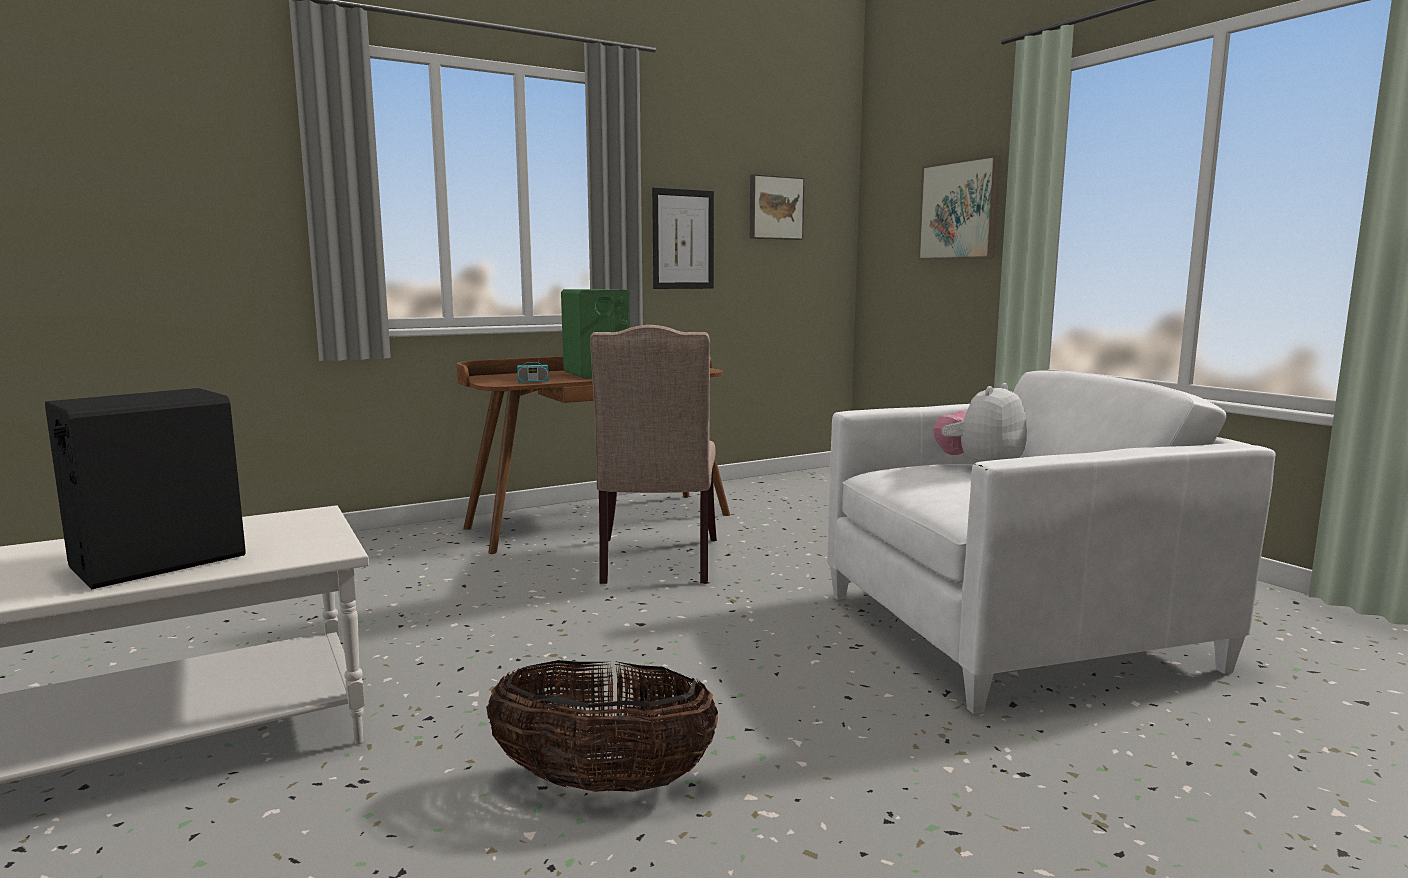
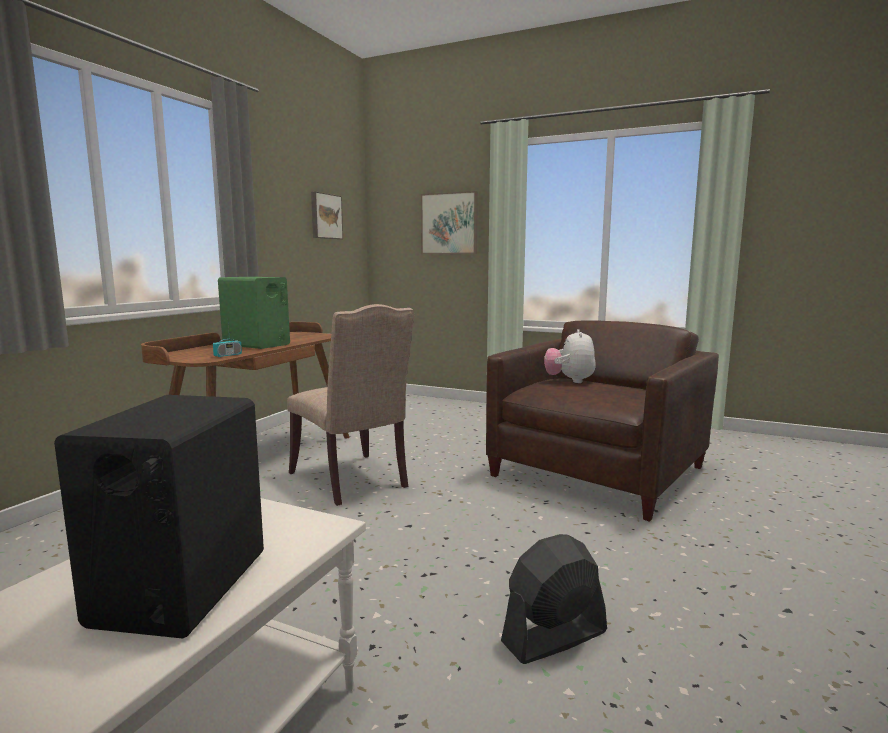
camera: 35 degrees left, 0 degrees up
basket [486,660,718,792] -> black fan [501,534,607,664]
picture [652,188,714,289] -> none
white armchair [828,371,1275,714] -> brown armchair [486,320,719,522]

